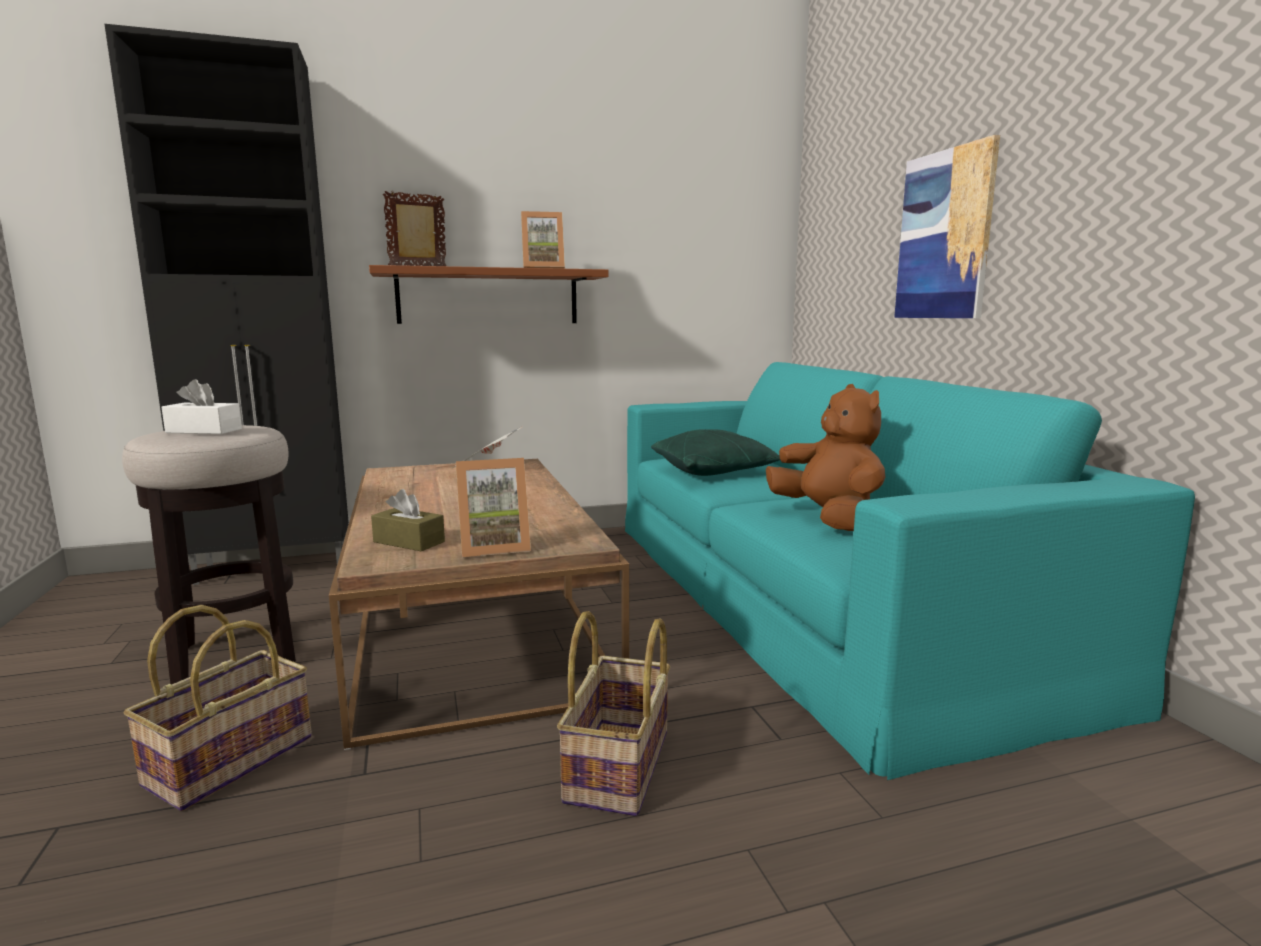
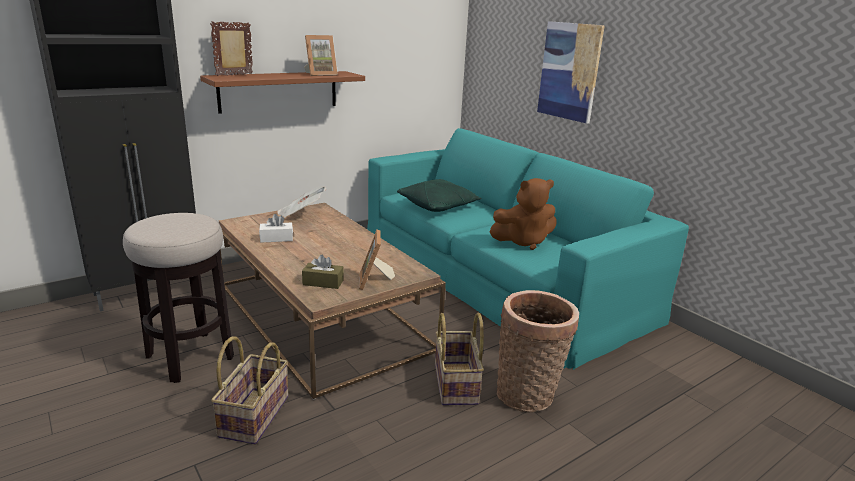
camera: 20 degrees left, 10 degrees up
white tissue box [161,379,242,434] -> white tissue box moved to [259,214,293,243]
picture frame [456,458,531,557] -> picture frame turned 120 degrees clockwise [359,229,395,290]
brown plush toy [766,384,886,531] -> brown plush toy turned 120 degrees clockwise [489,178,557,250]
none -> basket [497,290,579,413]

